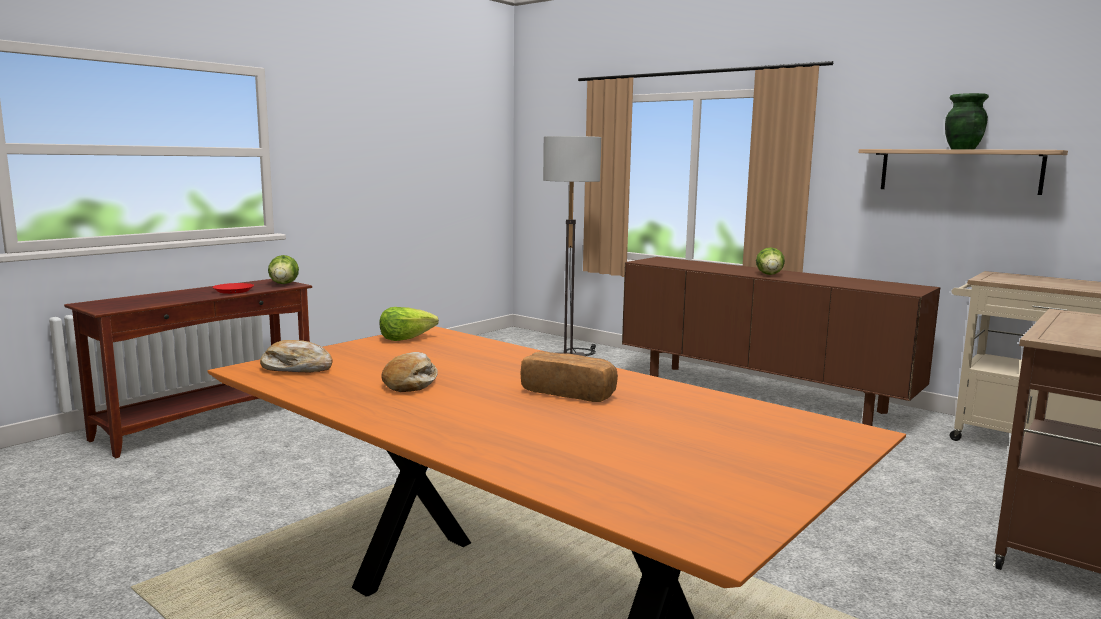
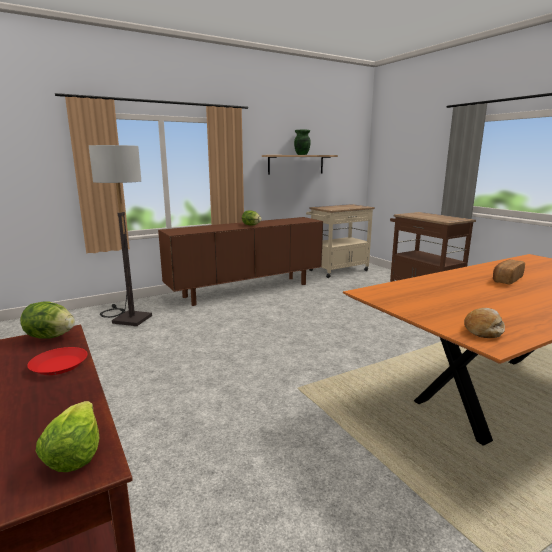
camera: 70 degrees left, 5 degrees up
lettuce [379,307,439,341] -> lettuce moved to [36,401,99,472]
bread [381,352,438,392] -> none

